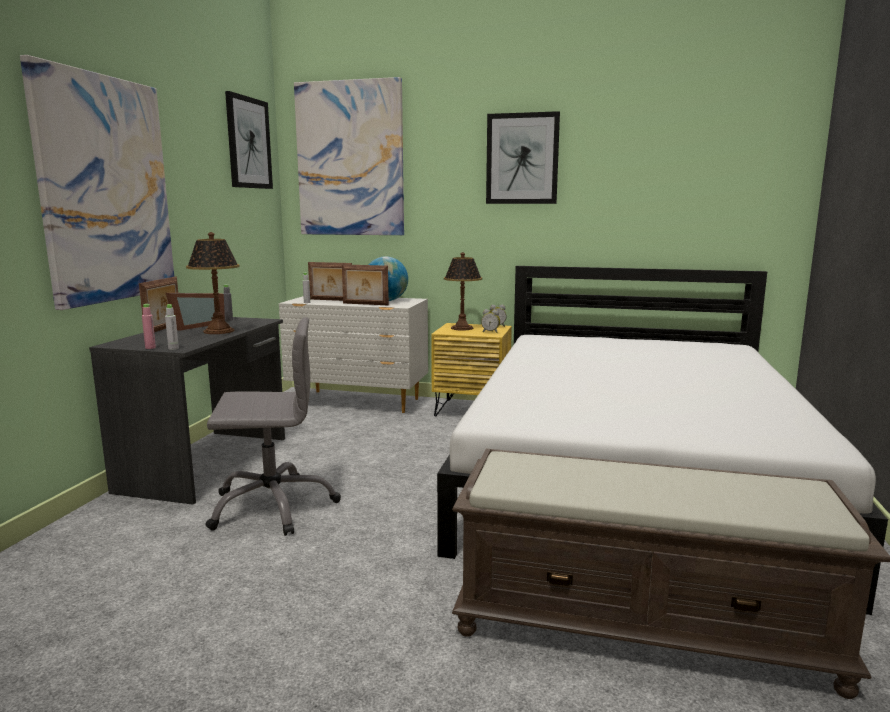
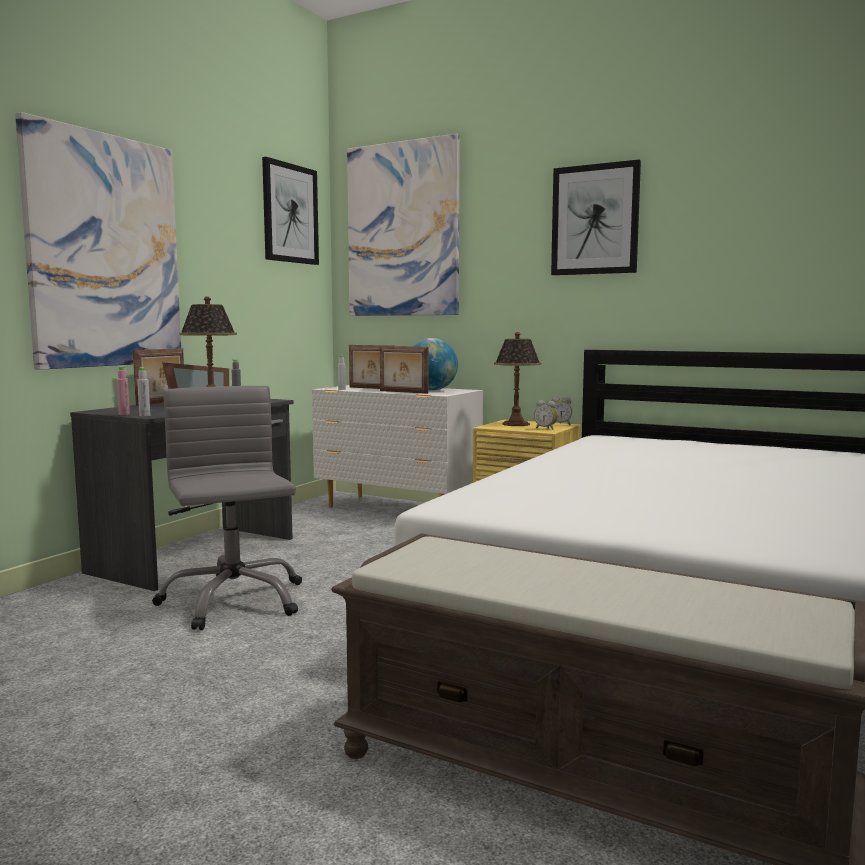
camera: 15 degrees right, 5 degrees down
grey office chair [205,317,341,536] -> grey office chair turned 120 degrees counterclockwise [152,386,302,630]

